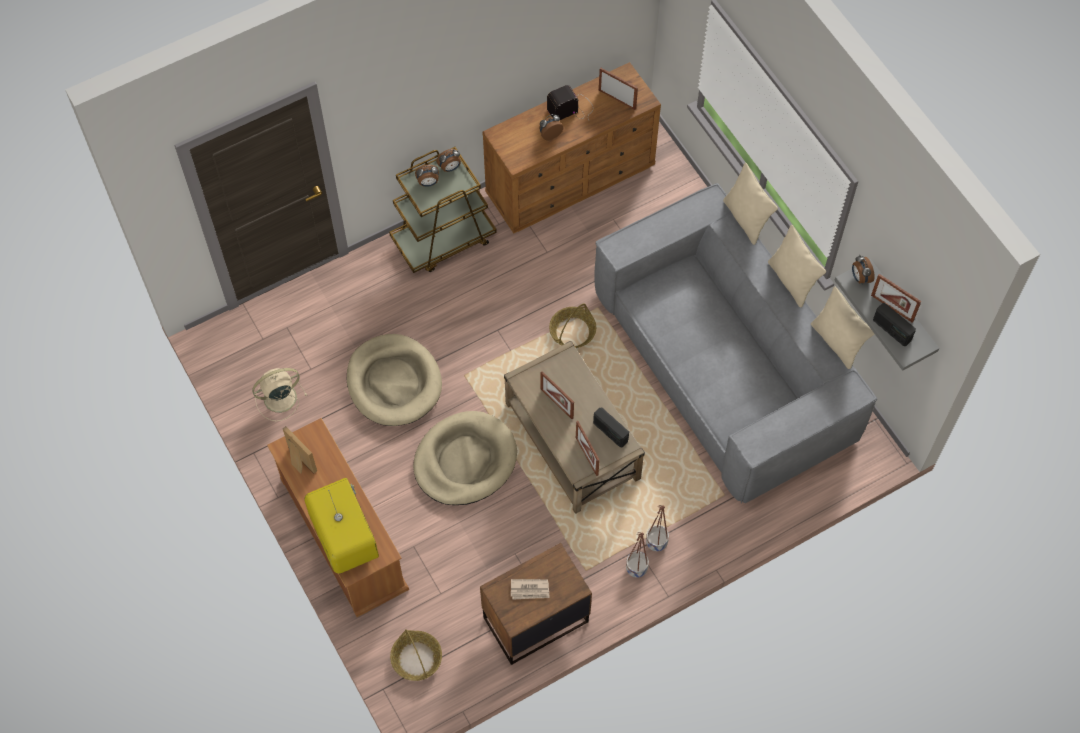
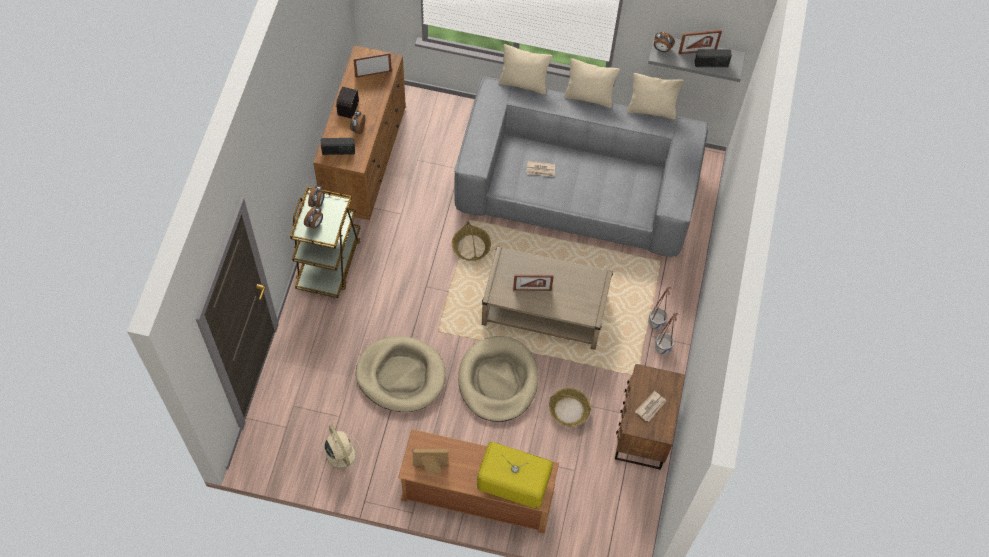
camera: 50 degrees left, 0 degrees up
beige fan [252,368,307,421] -> beige fan turned 135 degrees clockwise [318,425,363,477]
basket [390,629,442,681] -> basket moved to [549,388,591,427]
picture frame [576,421,600,476] -> none
radio [593,408,629,447] -> radio moved to [321,138,355,155]
none -> newspaper [526,161,555,177]

